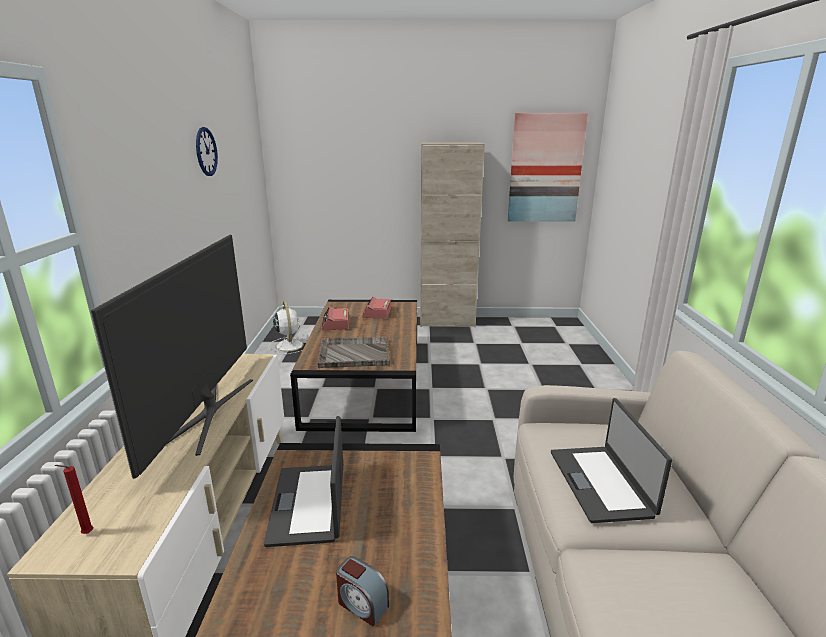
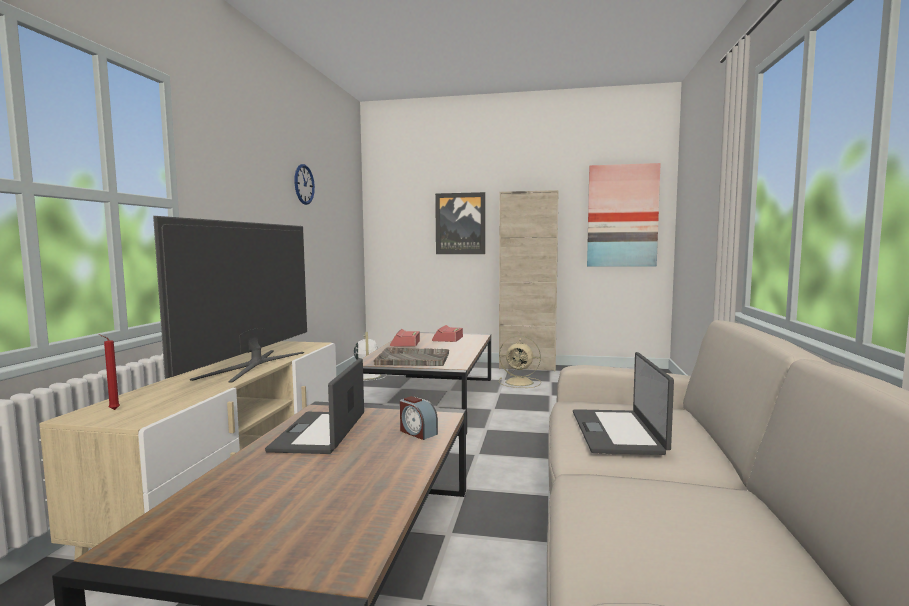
camera: 10 degrees right, 15 degrees down
alarm clock [336,556,389,626] -> alarm clock moved to [400,396,438,440]
none -> picture [435,192,485,254]
none -> beige fan [499,336,541,388]

